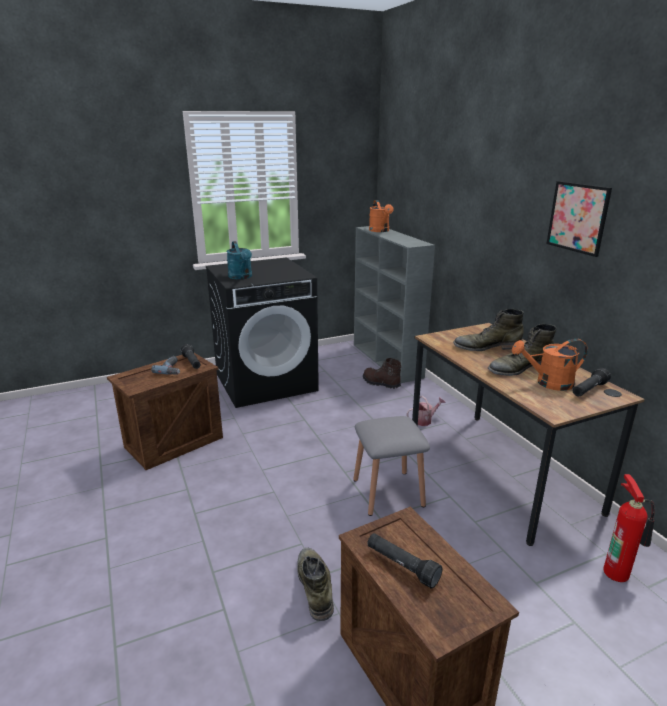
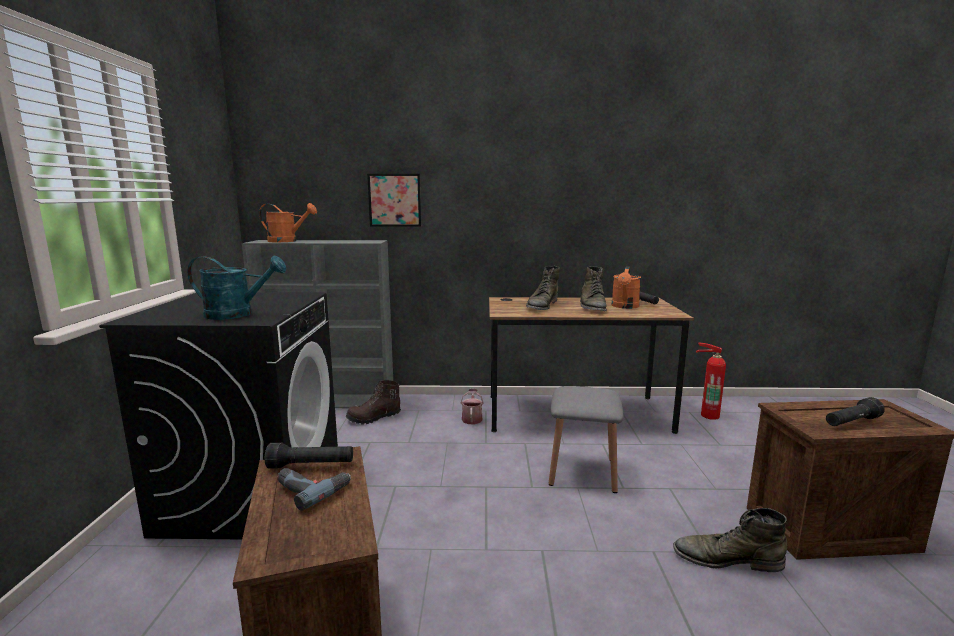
camera: 65 degrees left, 10 degrees down
picture [546,181,612,257] -> picture moved to [367,174,421,226]

